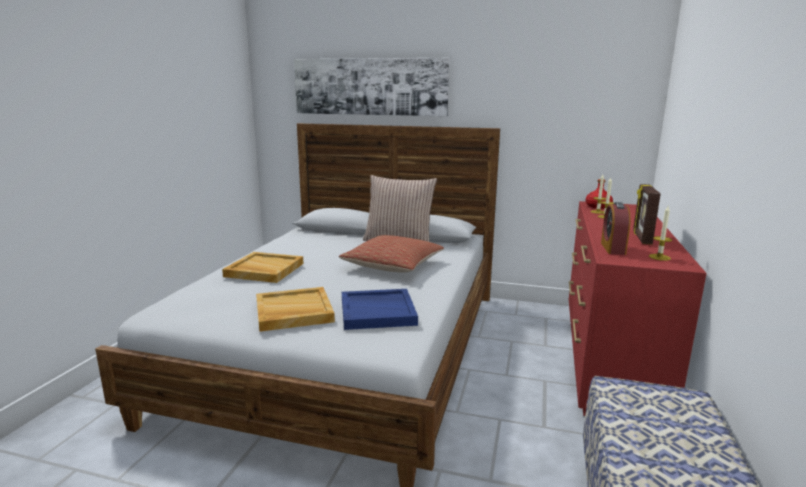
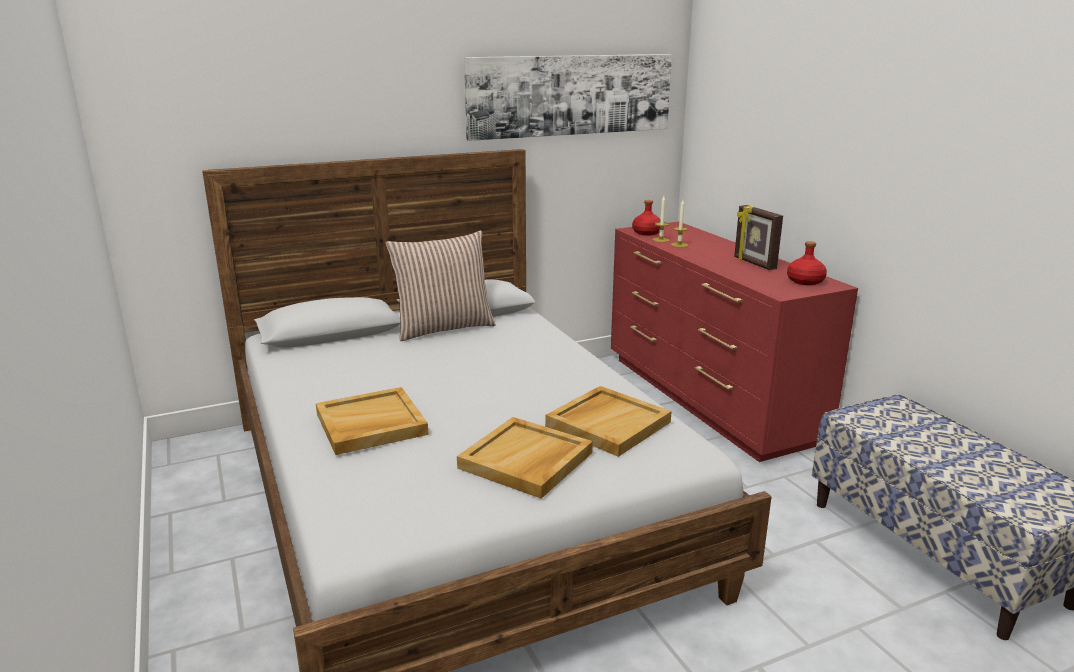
camera: 40 degrees left, 5 degrees up
picture [294,58,450,116] -> picture moved to [464,54,672,141]
pillow [339,235,444,273] -> none
blue tray [342,289,418,330] -> beige tray [545,386,672,457]
alarm clock [601,202,630,255] -> none
candle [649,206,672,261] -> red bottle [787,241,827,285]

